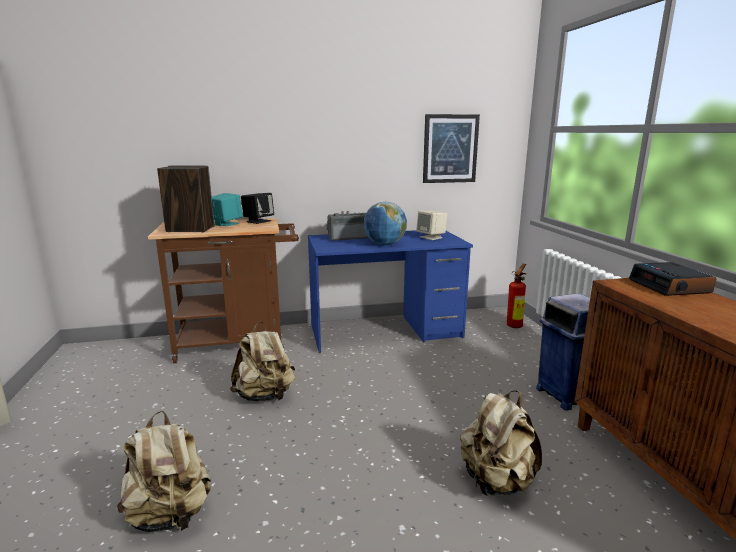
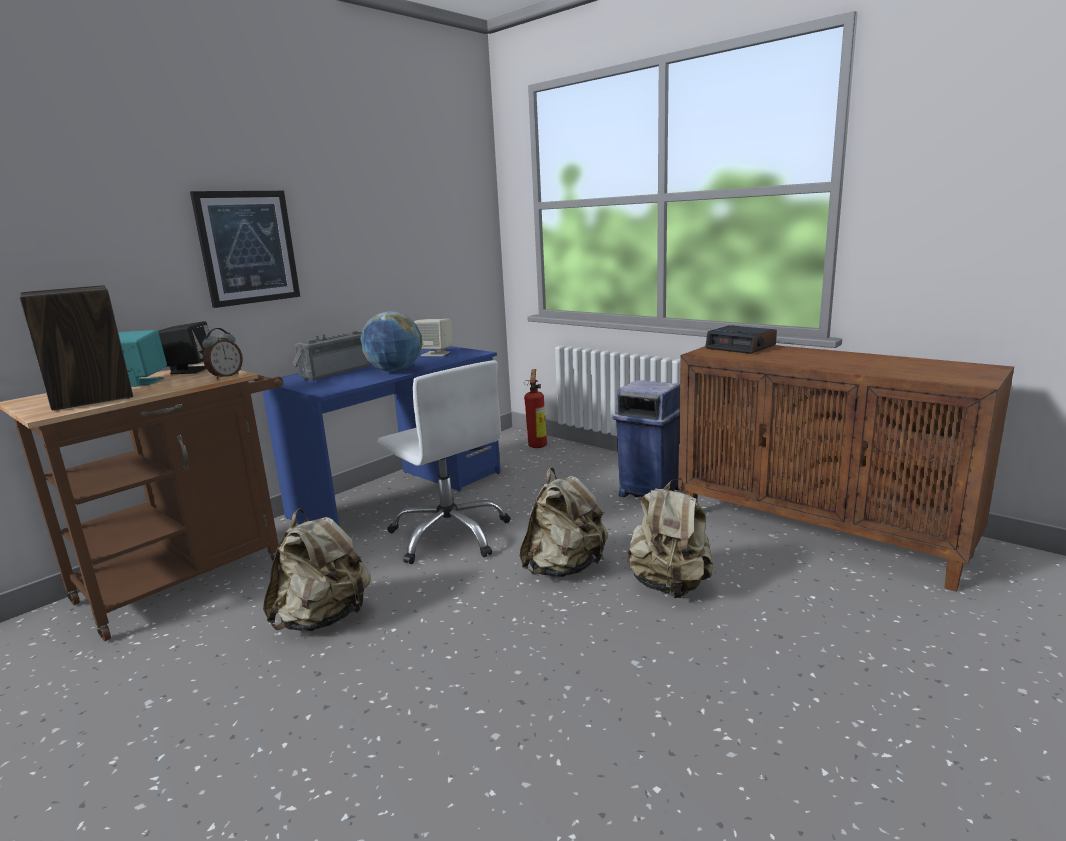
camera: 35 degrees left, 0 degrees up
beige backpack [117,411,211,532] -> beige backpack moved to [520,467,608,577]
picture [423,114,480,183] -> picture moved to [190,191,300,308]
none -> alarm clock [202,328,243,379]
none -> white office chair [377,360,511,564]

